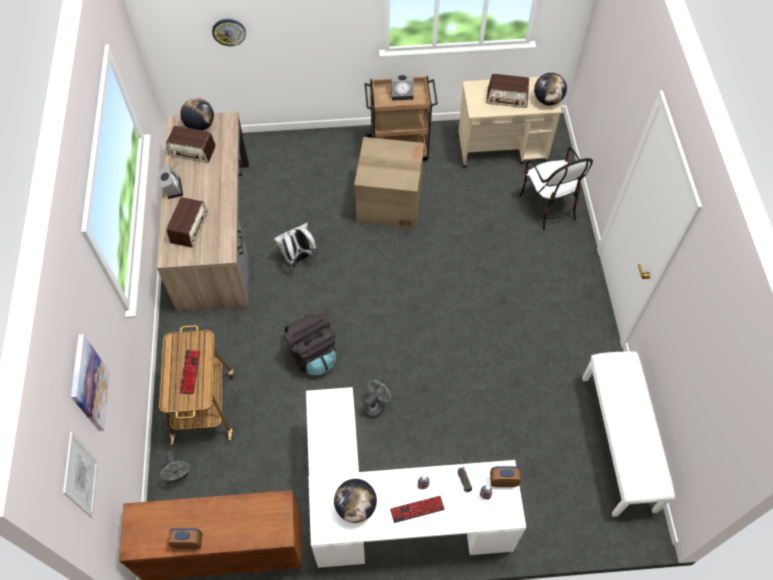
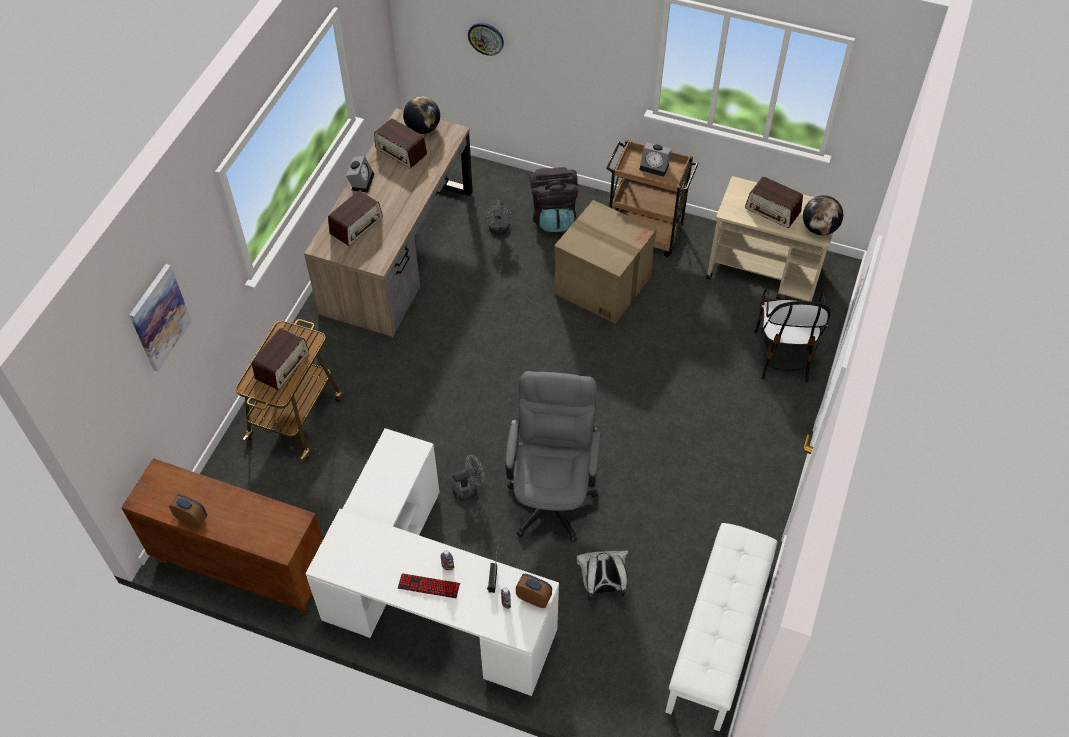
camera: 25 degrees right, 5 degrees down
picture [63,432,98,518] -> none
grey fan [160,451,190,481] -> grey fan moved to [484,200,512,235]
keyboard [179,350,200,394] -> radio [252,328,309,390]
white backpack [274,223,317,267] -> white backpack moved to [576,551,628,601]
black backpack [284,314,336,376] -> black backpack moved to [530,167,578,232]
globe [334,479,377,523] -> none
none -> grey office chair [505,371,601,542]

